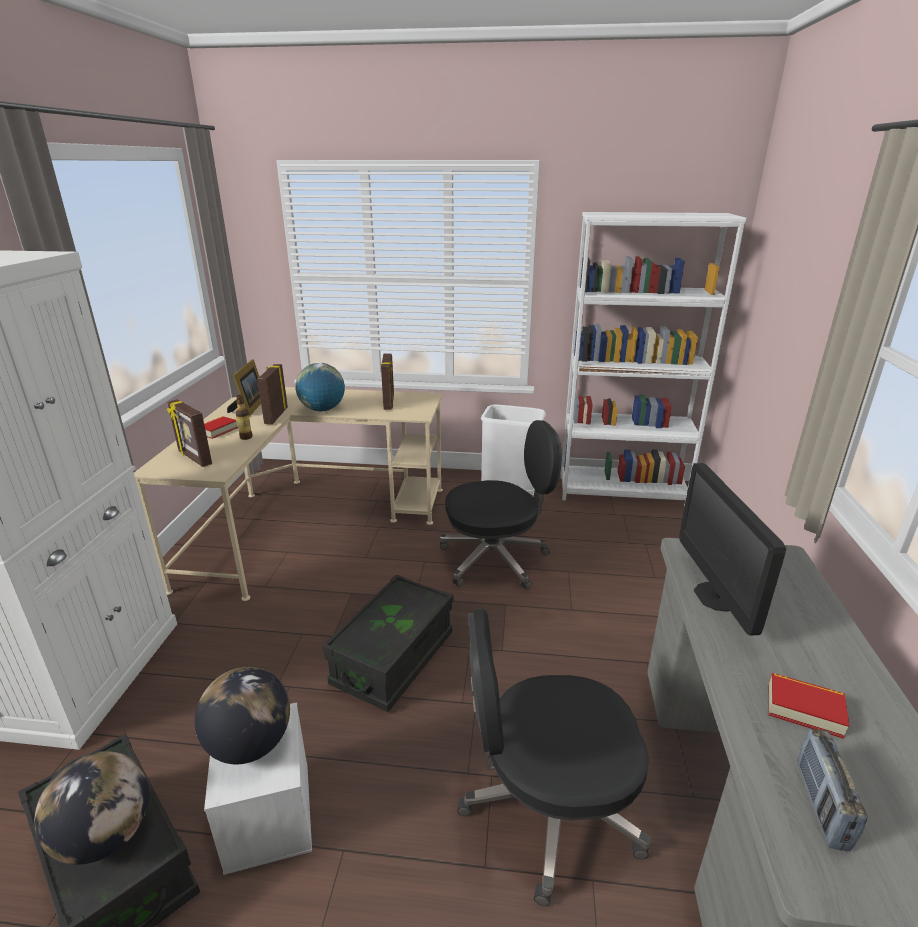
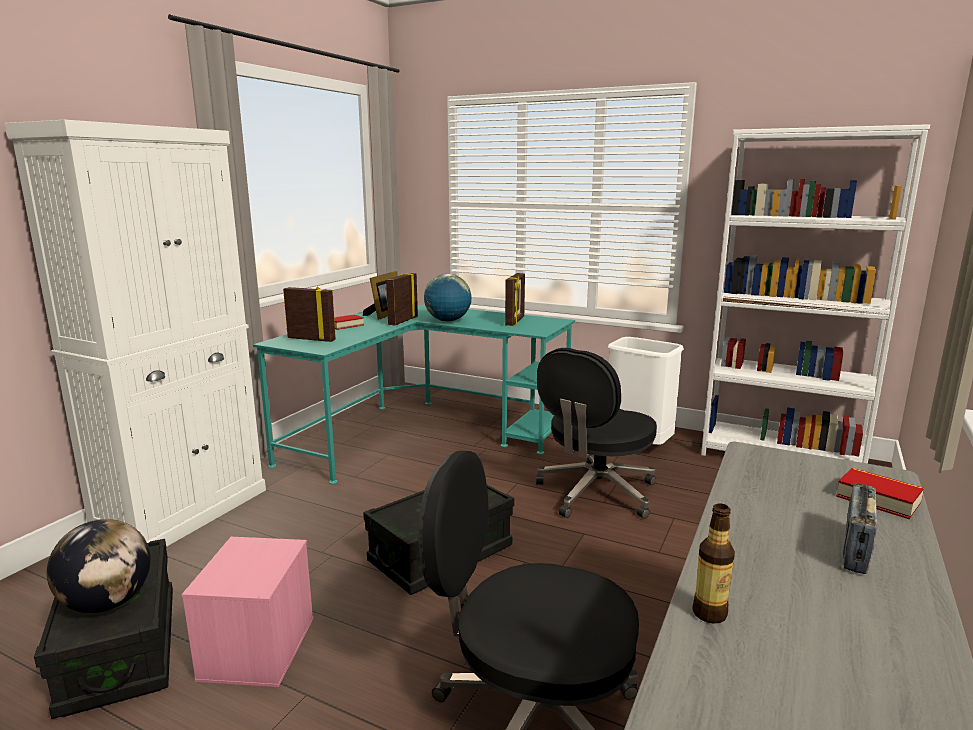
camera: 20 degrees right, 10 degrees down
beige desk [134,387,443,601] -> turquoise desk [253,305,575,484]
picture frame [167,399,212,467] -> picture frame turned 135 degrees clockwise [283,286,336,342]
globe [195,667,290,764] -> none
white storage box [204,702,312,875] -> pink storage box [182,537,314,687]
bottle [236,395,253,440] -> bottle moved to [692,503,735,624]
black office chair [440,420,562,590] -> black office chair turned 120 degrees clockwise [536,348,657,519]
monitor [679,463,786,636] -> none
book [769,673,849,739] -> book moved to [836,468,924,519]
radio [797,729,868,851] -> radio moved to [843,484,877,574]

